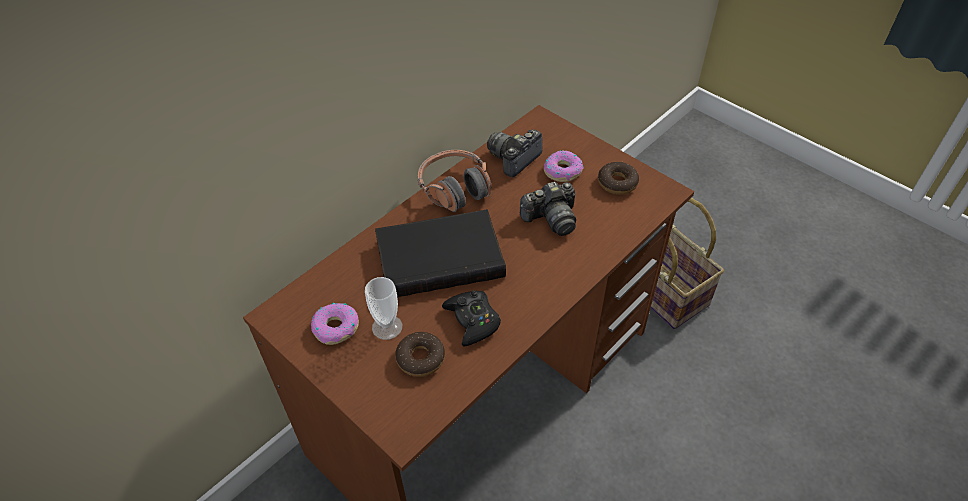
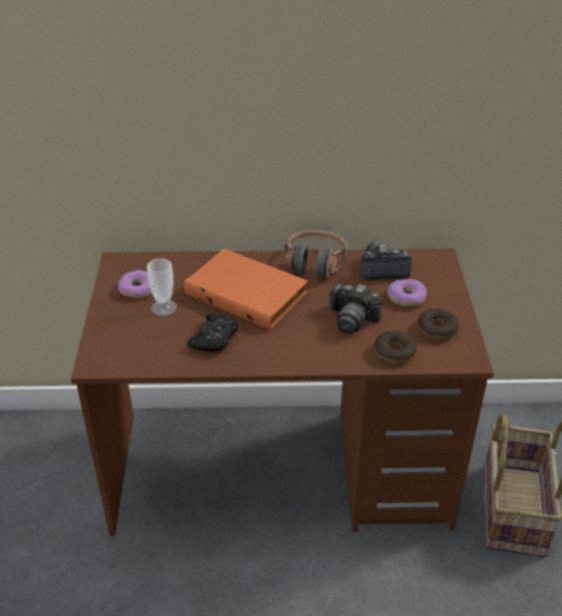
camera: 45 degrees right, 10 degrees down
black book [375,209,506,297] -> orange book [184,248,308,330]
donut [395,332,445,377] -> donut moved to [374,331,417,364]

